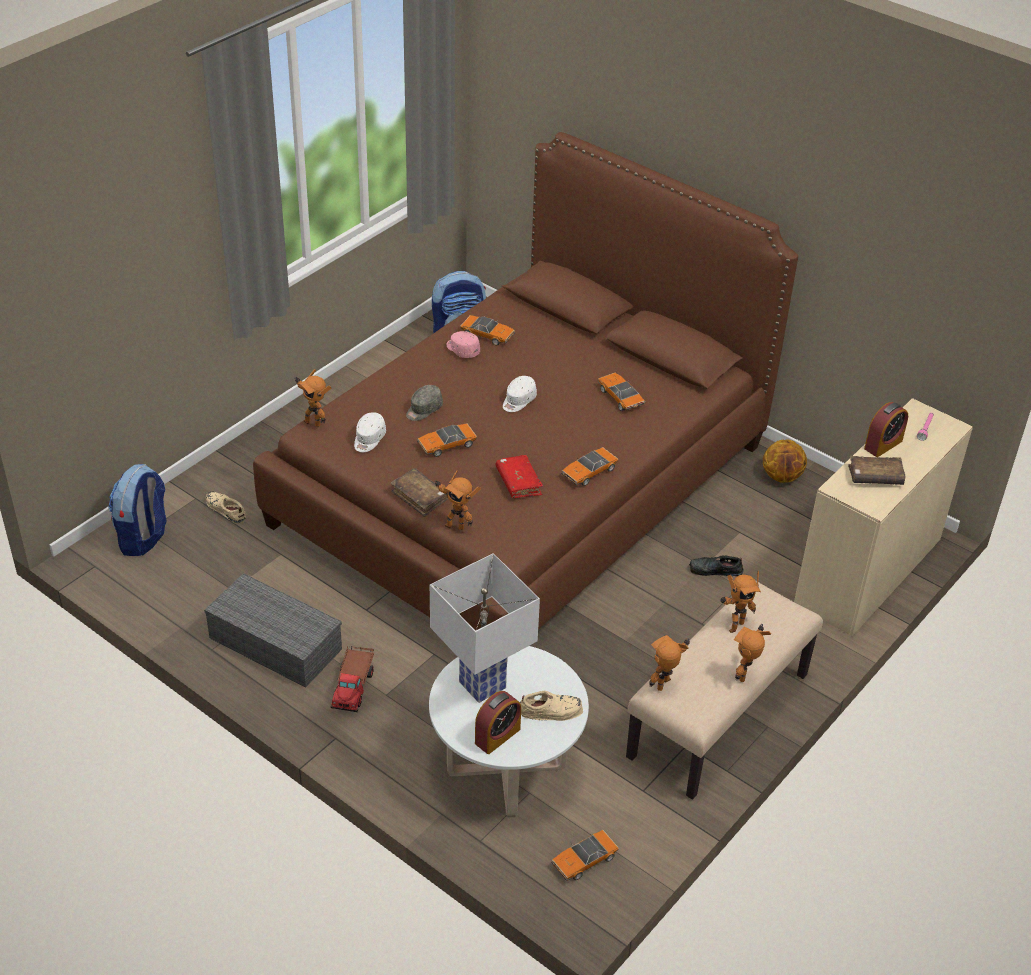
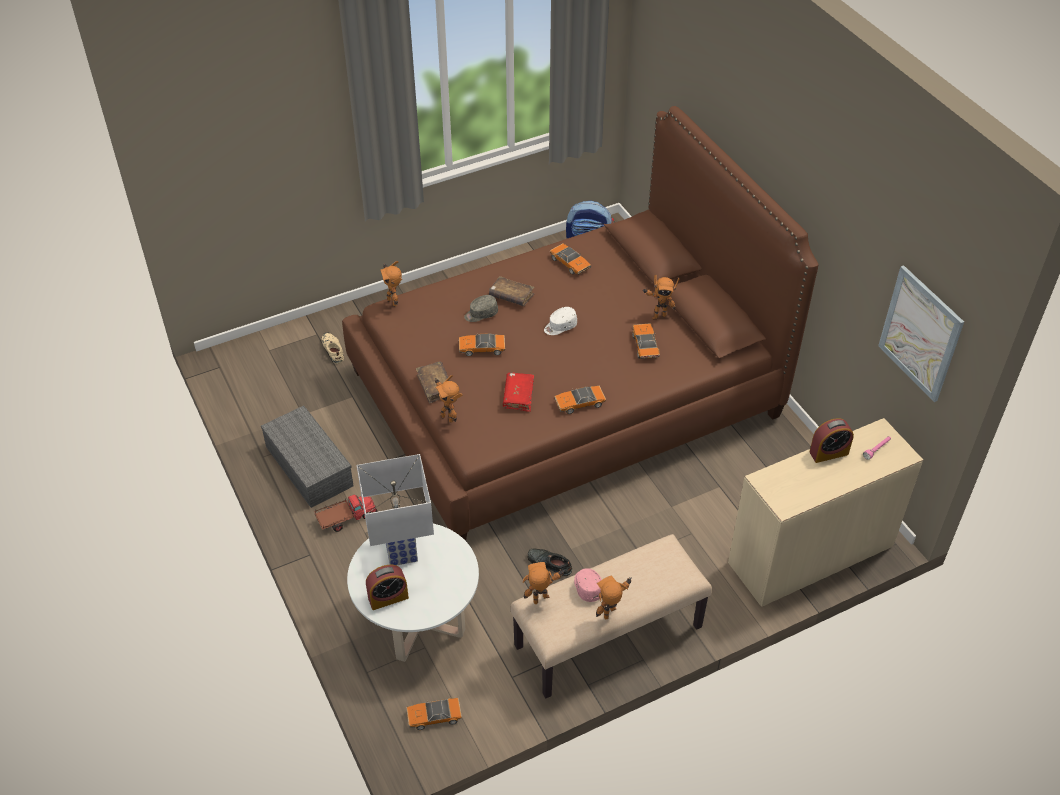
camera: 25 degrees right, 5 degrees up
backpack [108,464,166,556] -> none
toy truck [331,646,374,712] -> toy truck turned 150 degrees counterclockwise [314,495,378,532]
white cap [354,412,386,452] -> none
pink cap [447,331,480,358] -> pink cap moved to [574,568,602,602]
beige shoe [520,691,583,721] -> none
black shoe [689,556,744,576] -> black shoe moved to [527,549,572,576]
toy robot [720,571,761,633] -> toy robot moved to [642,274,680,320]
basketball [763,439,807,483] -> none
brown book [848,456,905,485] -> brown book moved to [489,276,534,306]
none -> picture [878,265,964,402]

